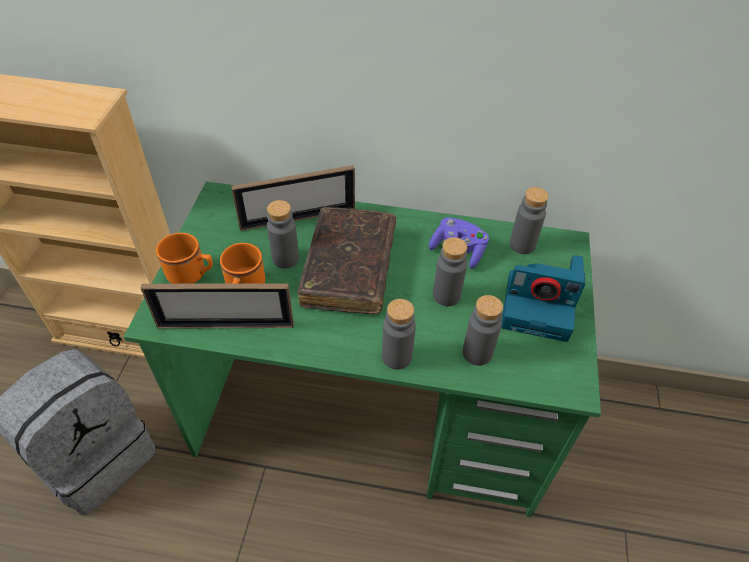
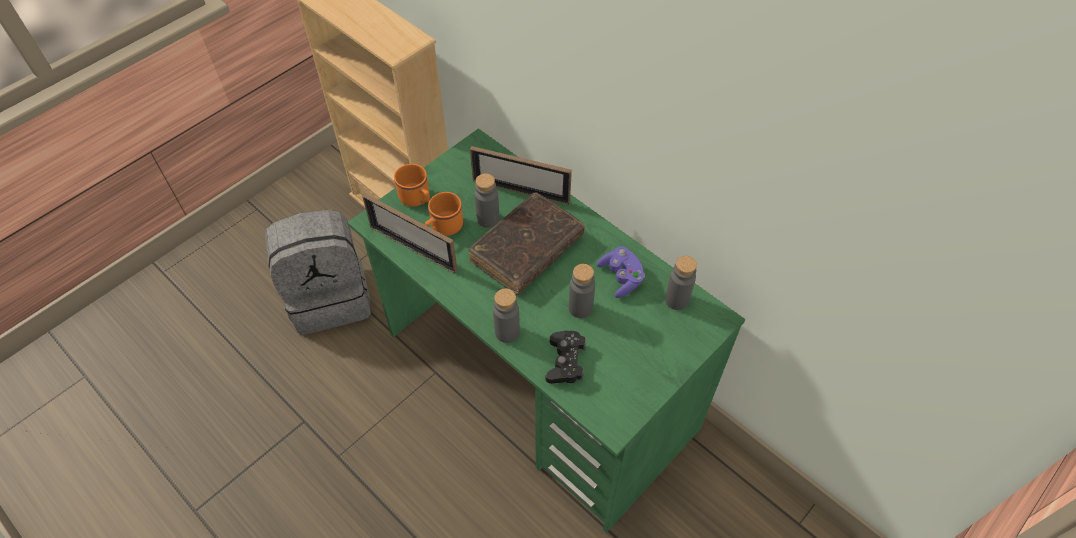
camera: 35 degrees right, 5 degrees up
grey bottle [463,295,503,366] -> black game controller [546,330,586,384]
camera [501,255,585,342] -> none

